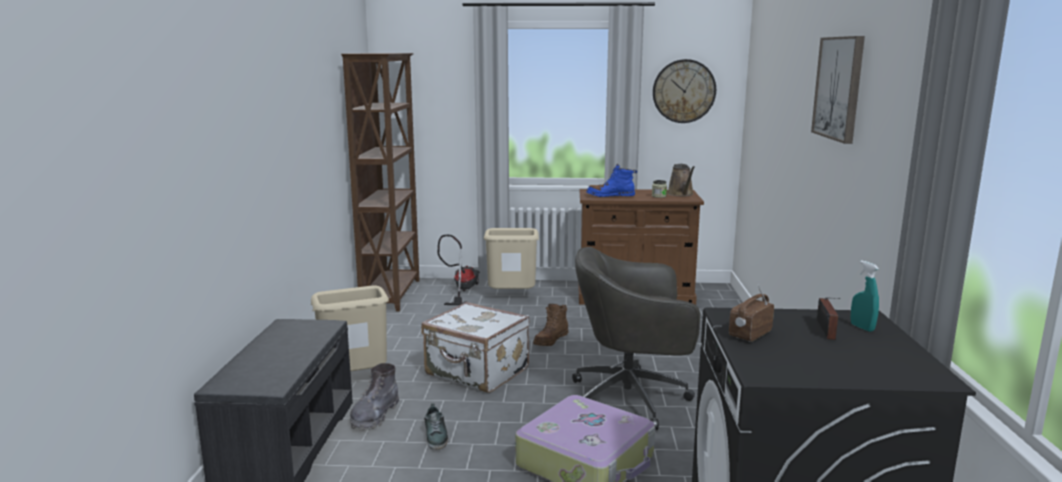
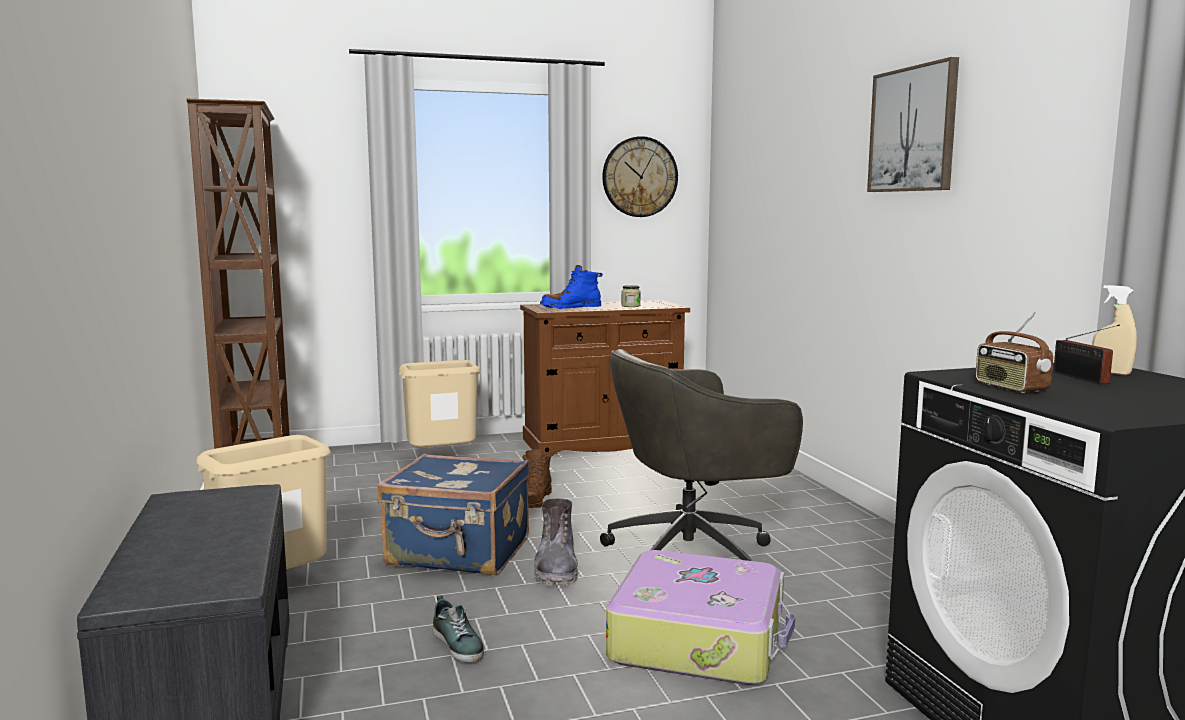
camera: 20 degrees left, 5 degrees down
grey boot [350,363,399,431] -> grey boot moved to [534,498,578,586]
white suitcase [421,302,529,393] -> blue suitcase [378,454,529,575]
vacuum cleaner [438,234,480,305] -> none
brown watering can [667,164,695,196] -> none
radio [729,285,774,342] -> radio turned 45 degrees counterclockwise [976,311,1053,393]
turquoise spray bottle [850,260,879,332] -> beige spray bottle [1092,285,1137,375]

